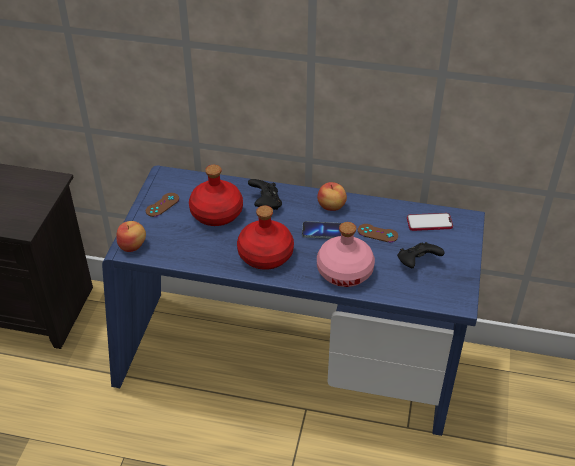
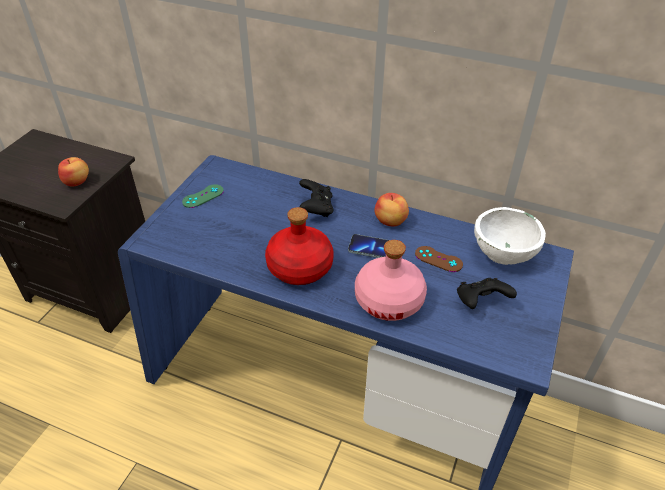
camera: 10 degrees right, 0 degrees up
apple [116,221,146,252] -> apple moved to [58,157,89,186]
brown game controller [146,193,179,217] -> green game controller [182,184,224,208]
red bottle [189,165,243,226] -> none
phone [407,213,453,231] -> white bowl [474,207,546,265]

